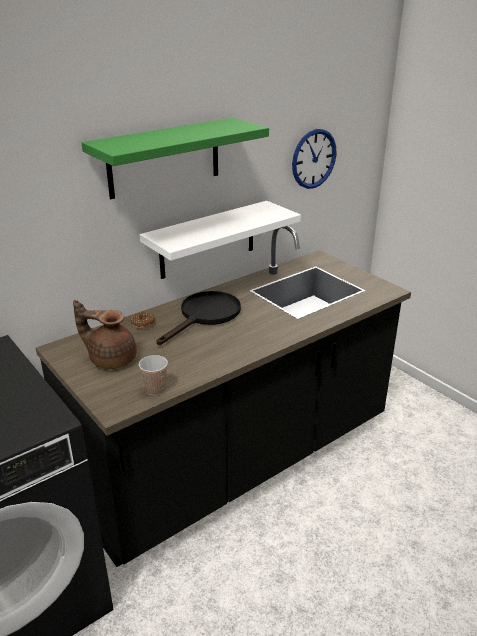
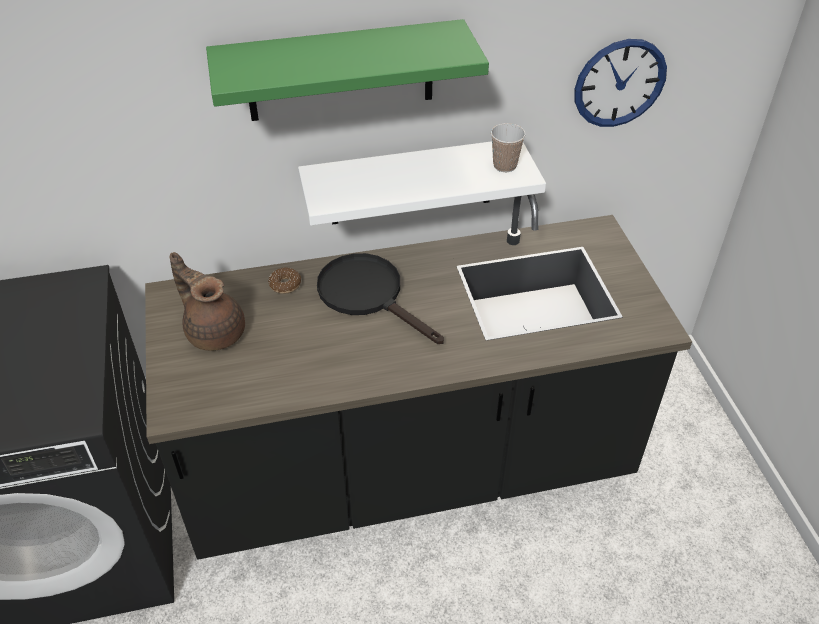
camera: 25 degrees right, 15 degrees up
cup [139,355,168,396] -> cup moved to [491,123,526,172]
black frying pan [156,291,241,345] -> black frying pan turned 105 degrees counterclockwise [317,253,444,344]

